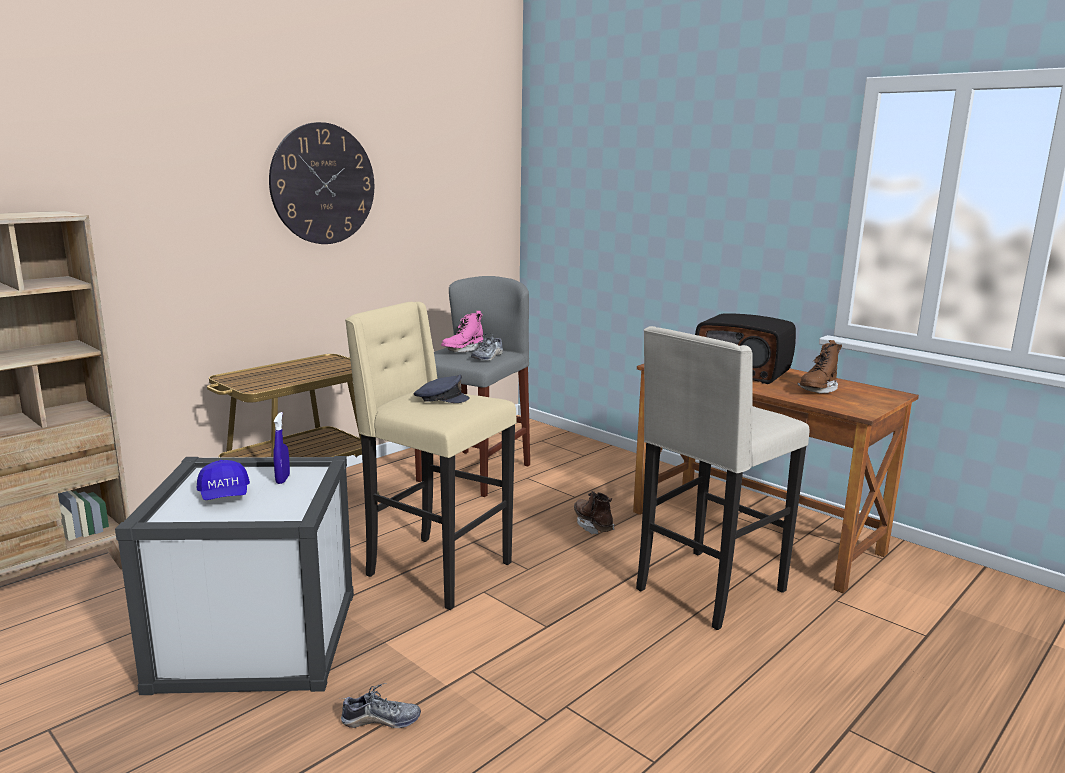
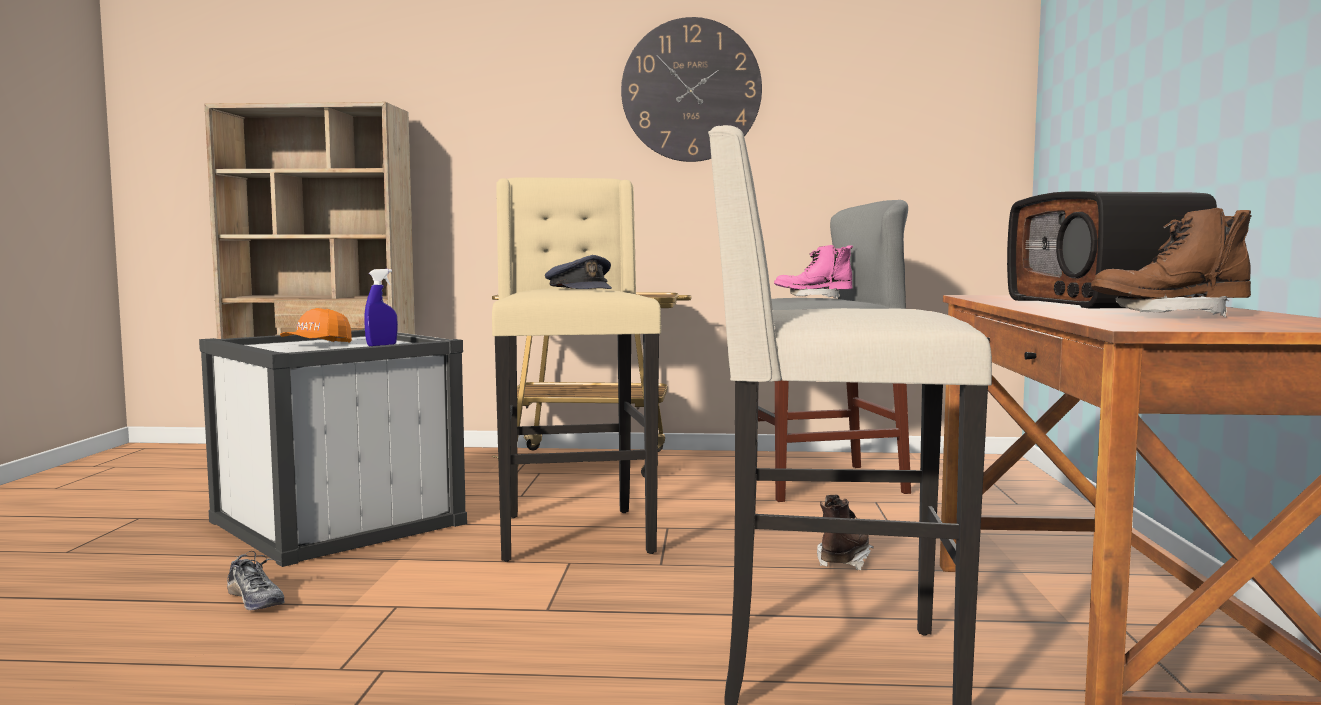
camera: 50 degrees right, 10 degrees down
blue cap [197,460,250,500] -> orange cap [280,308,352,342]
shoe [471,333,503,361] -> none

